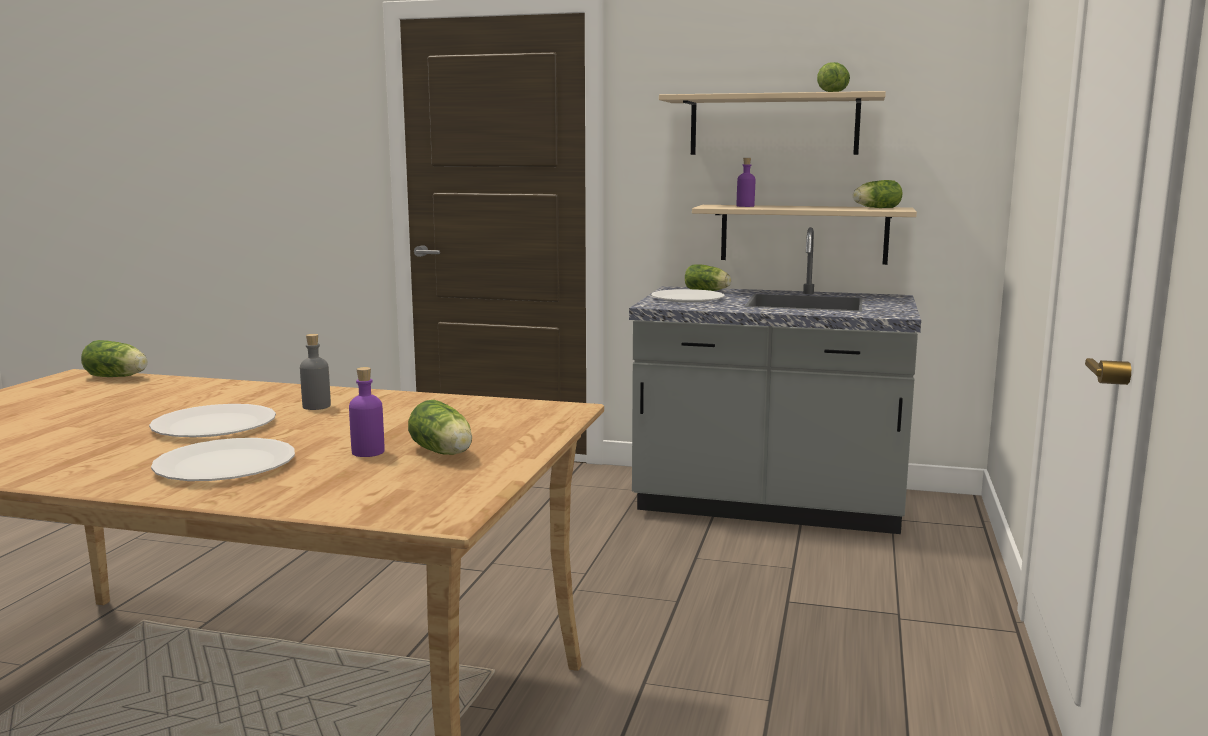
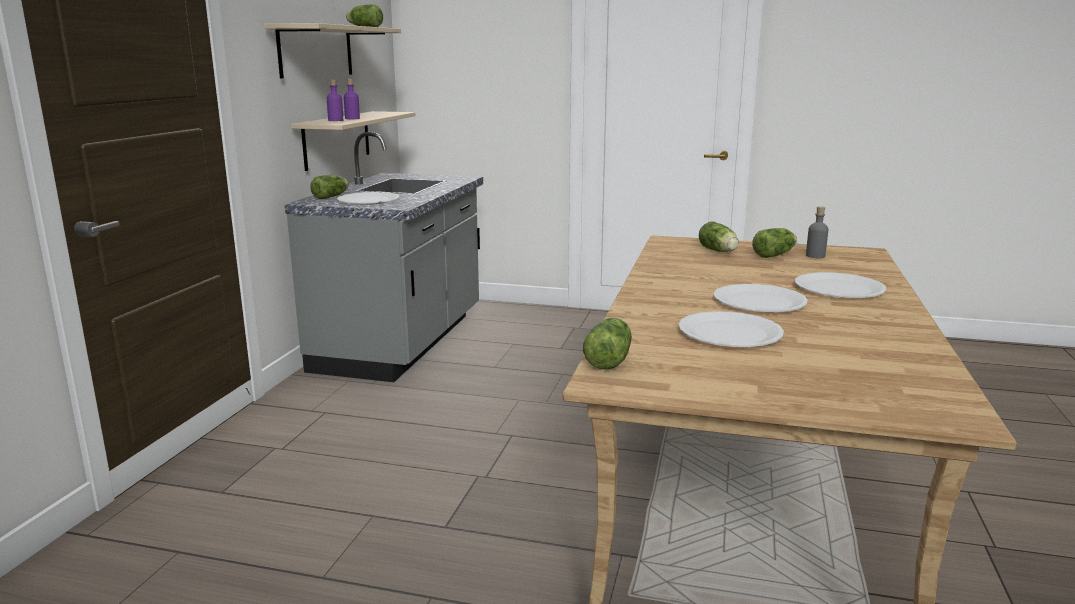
camera: 90 degrees left, 5 degrees up
grey bottle [300,334,331,410] -> grey bottle moved to [806,206,829,258]
purple bottle [349,367,384,457] -> purple bottle moved to [344,79,360,119]
lettuce [853,180,903,208] -> lettuce moved to [699,221,739,252]
none -> white plate [678,311,784,347]

